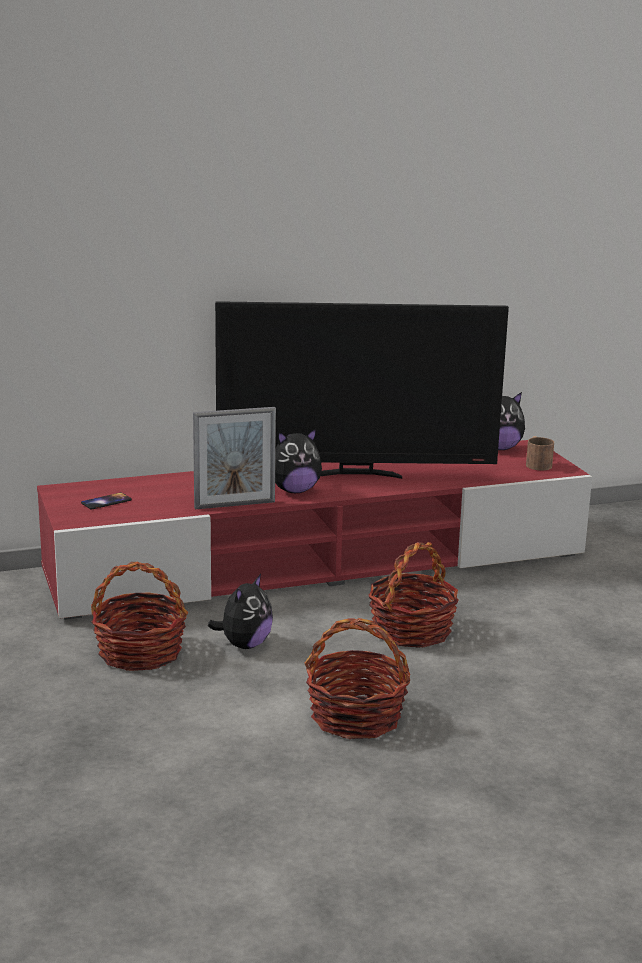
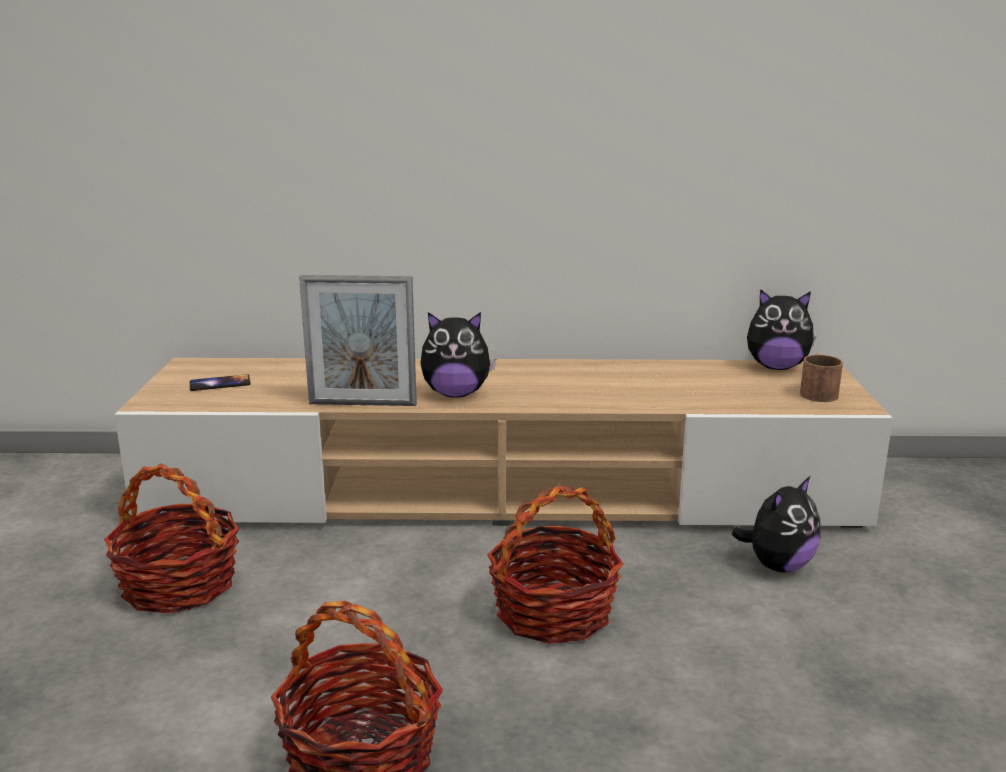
camera: 20 degrees right, 0 degrees up
red tv stand [37,440,592,620] -> beige tv stand [114,358,893,528]
plush toy [208,574,273,649] -> plush toy moved to [732,476,821,573]
television [215,301,509,479] -> none

